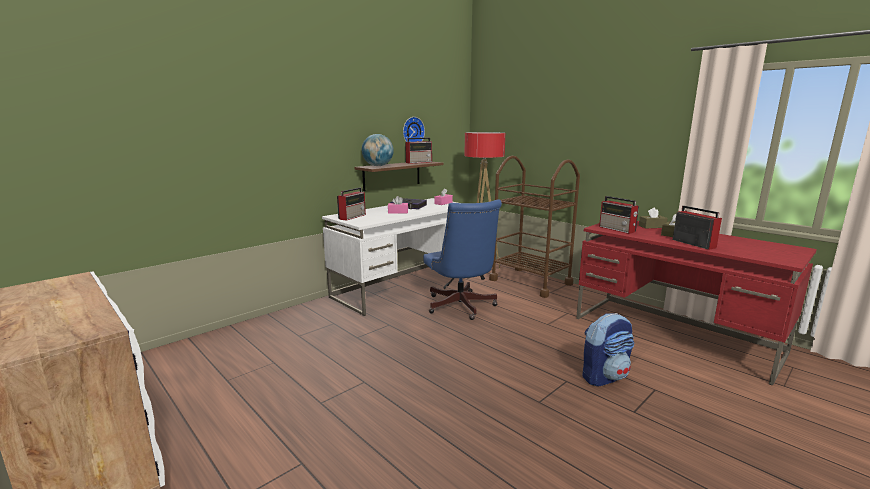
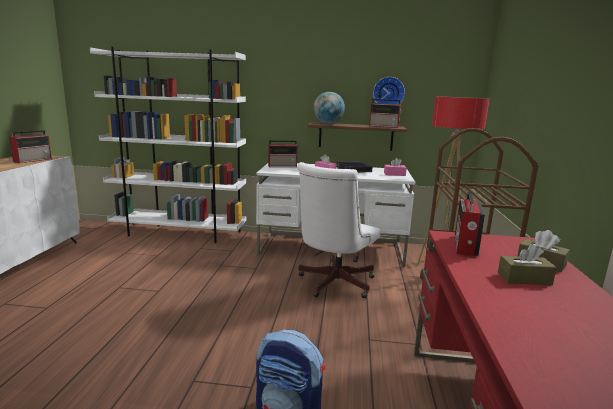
camera: 50 degrees right, 0 degrees up
blue office chair [423,200,502,320] -> white office chair [297,162,380,298]
radio [673,206,722,249] -> radio moved to [9,130,52,163]
none -> white bookcase [90,46,246,243]

